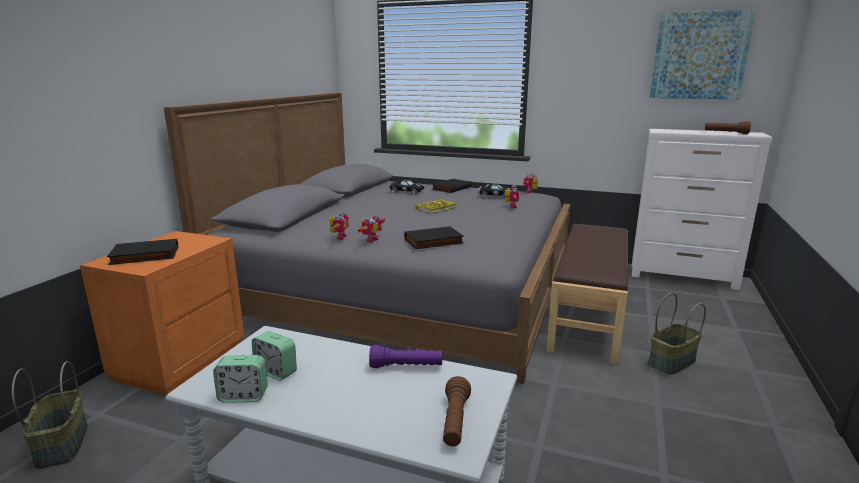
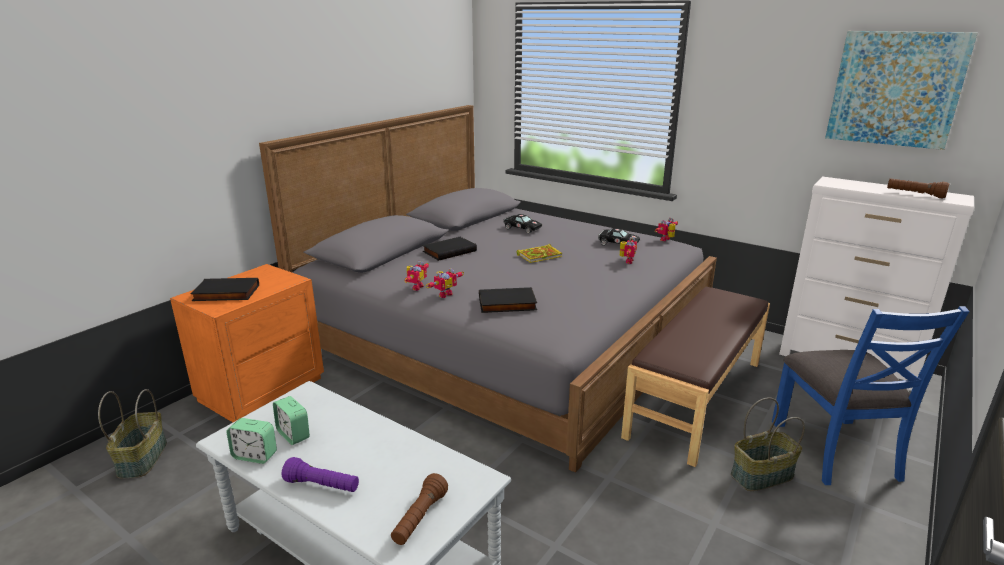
camera: 15 degrees right, 5 degrees up
purple flashlight [369,345,442,368] -> purple flashlight moved to [282,457,359,492]
black book [432,179,472,193] -> black book moved to [423,237,477,261]
none -> blue chair [772,306,970,485]

